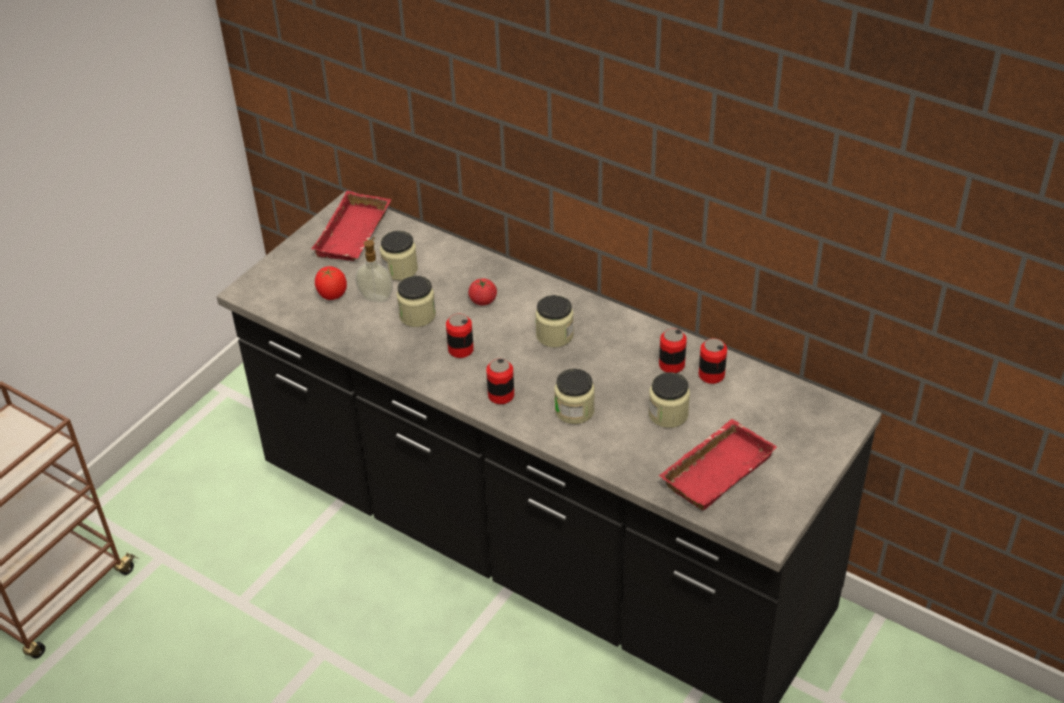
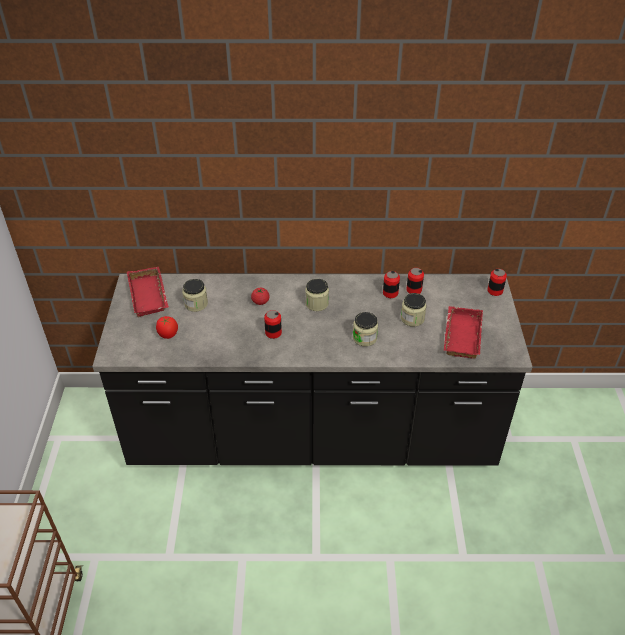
camera: 35 degrees left, 0 degrees up
soap dispenser [355,237,393,302] -> none
jar [397,276,436,327] -> none
can [486,359,514,404] -> can moved to [487,269,507,296]

